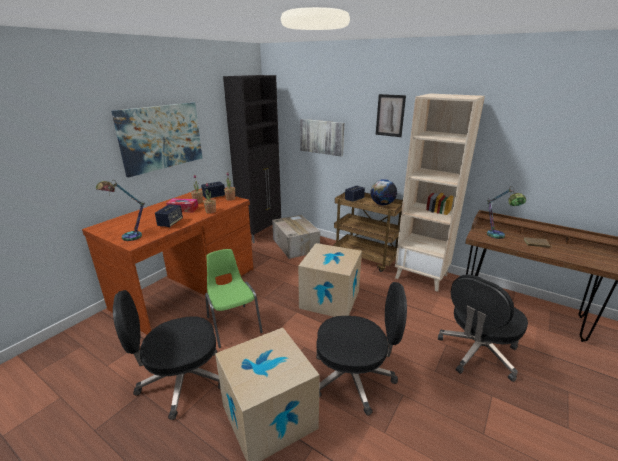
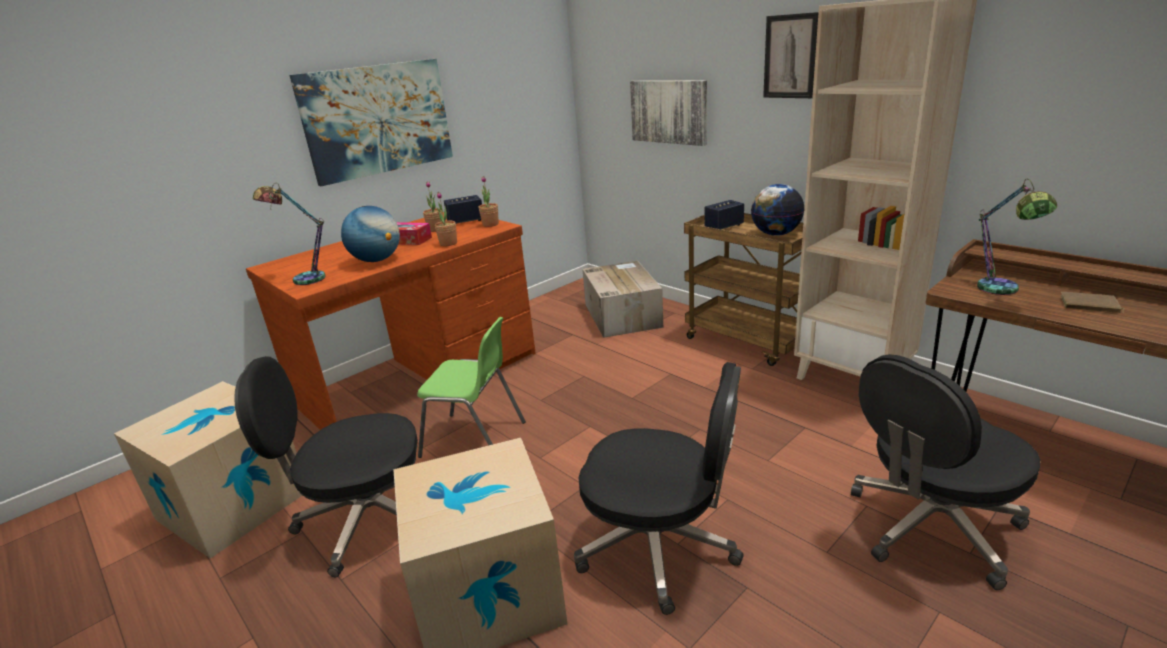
camera: 15 degrees right, 0 degrees up
speaker [155,204,183,227] -> globe [341,206,400,262]
green chair [205,249,263,348] -> green chair turned 120 degrees clockwise [417,317,526,458]
black cabinet [223,75,281,243] -> none
cardboard box [298,243,362,317] -> cardboard box moved to [114,381,302,558]

